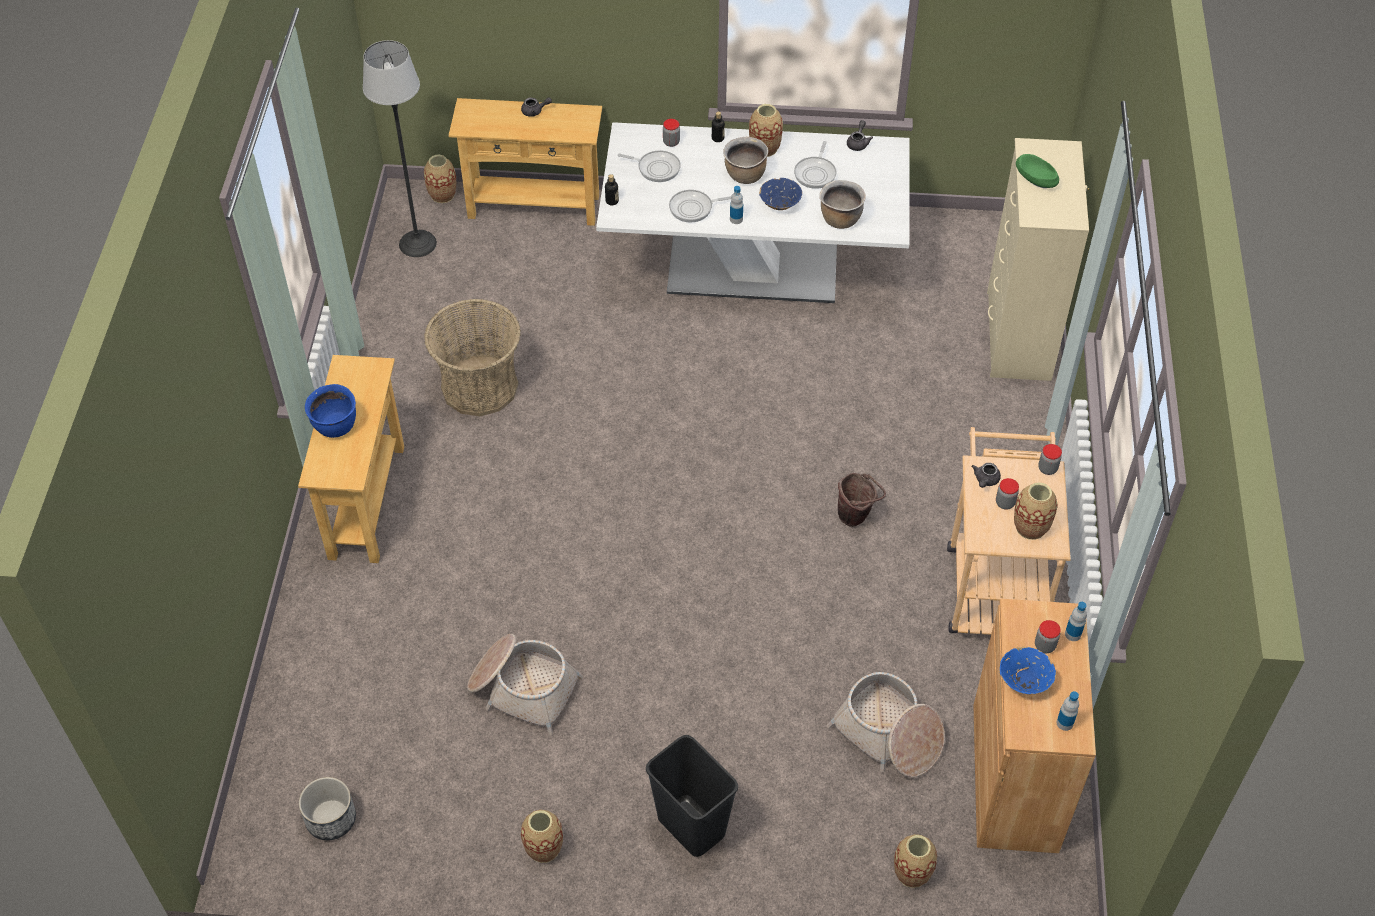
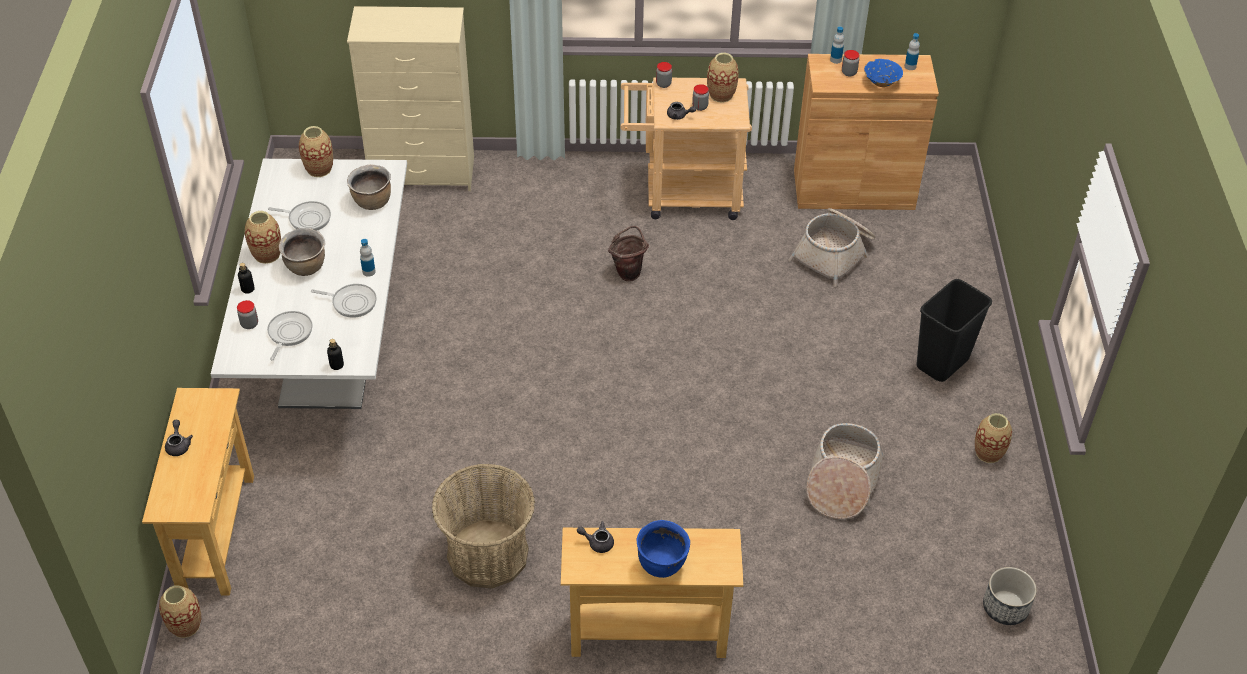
camera: 95 degrees left, 5 degrees down
floor lamp [363,40,437,257] -> none
frying pan [669,190,731,223] -> frying pan turned 60 degrees counterclockwise [311,284,377,318]
blue bowl [759,178,802,210] -> none
grey teapot [847,120,873,151] -> grey teapot moved to [577,521,614,553]
vase [894,834,937,888] -> vase moved to [299,126,333,177]
green bowl [1016,154,1059,188] -> none

